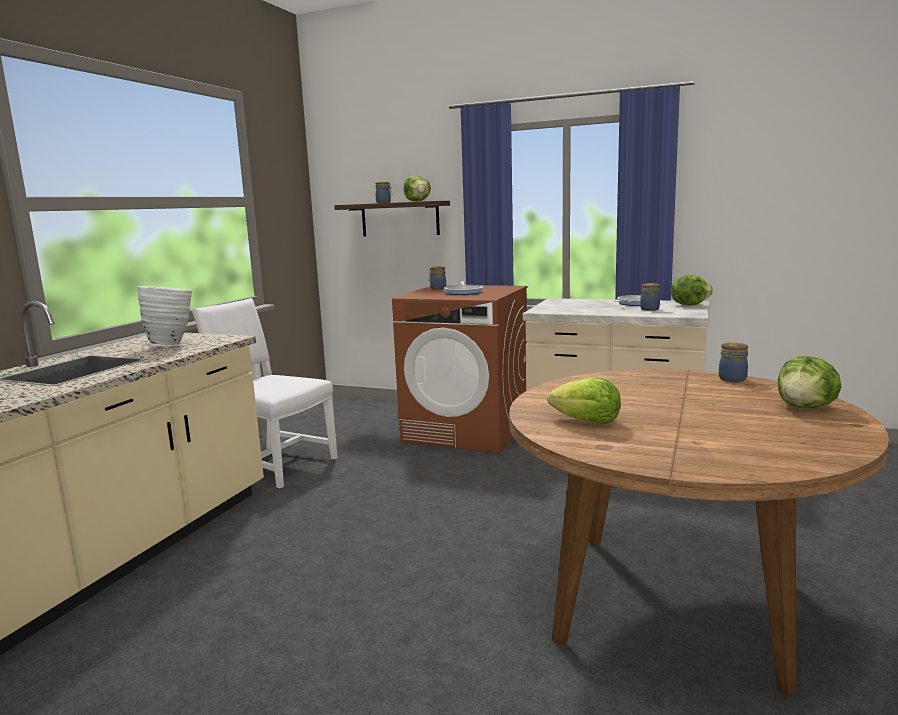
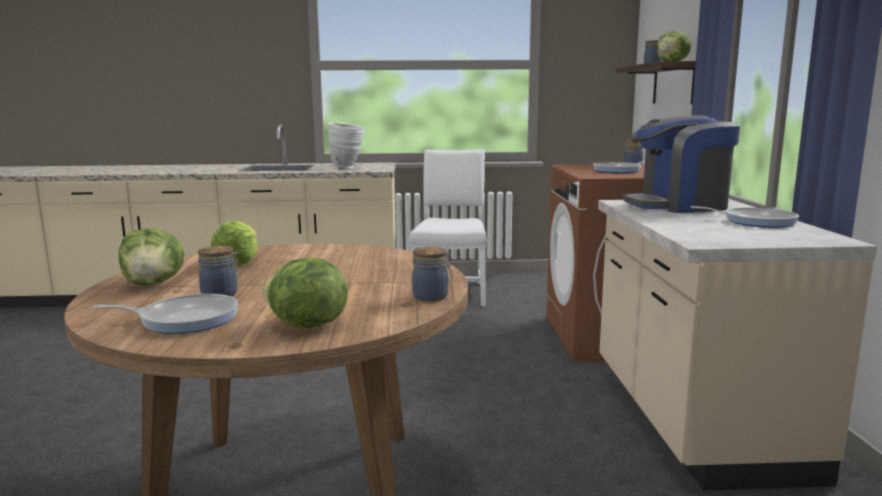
camera: 65 degrees right, 0 degrees up
jar [640,283,660,311] -> jar moved to [198,246,241,297]
lettuce [671,275,713,305] -> lettuce moved to [119,229,184,285]
none -> frying pan [92,294,239,334]
none -> coffee machine [622,115,740,213]

